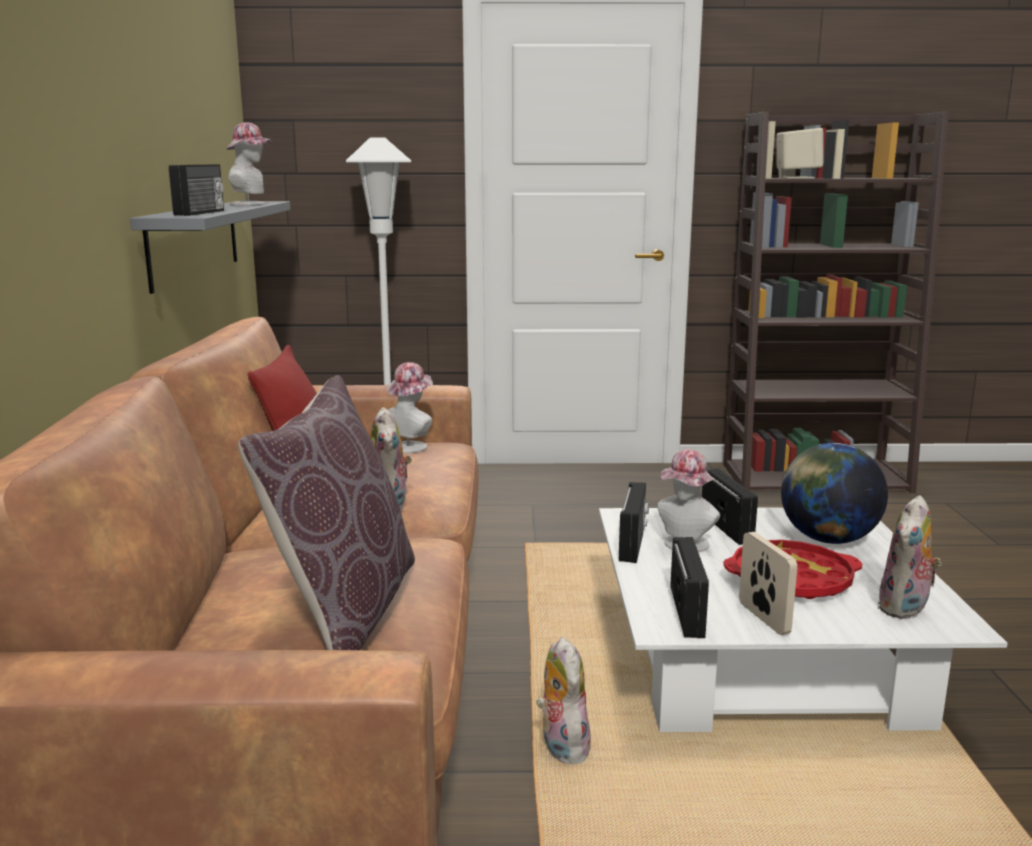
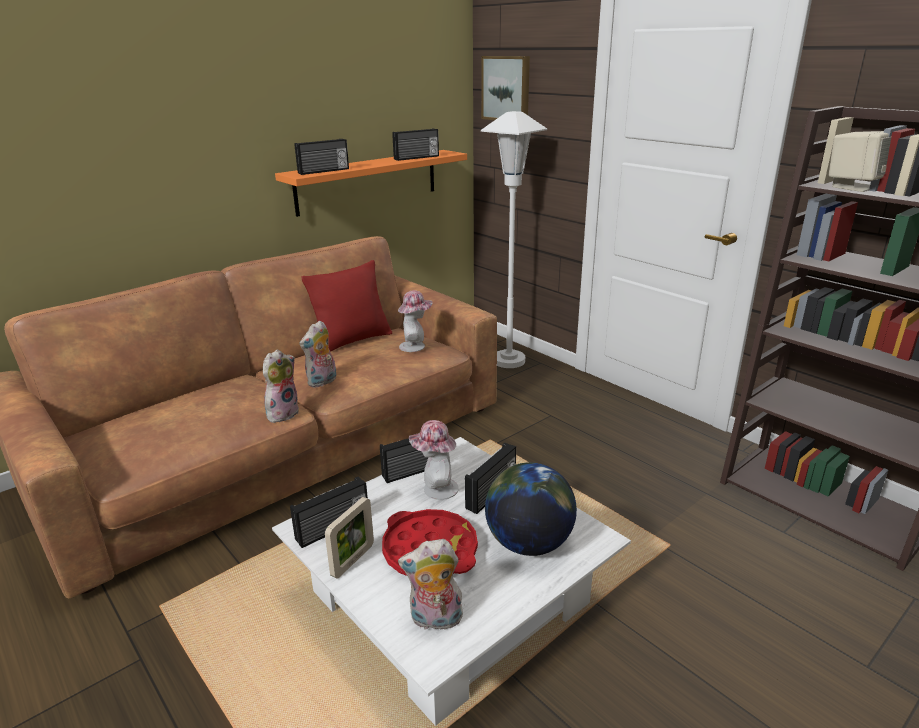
camera: 50 degrees right, 10 degrees up
grey shelf [130,201,290,294] -> orange shelf [275,150,467,217]
hat [226,122,273,205] -> radio [392,129,439,161]
brown pillow [238,375,415,650] -> none
plush toy [537,637,591,764] -> plush toy moved to [263,350,299,423]
none -> picture [481,56,530,120]

